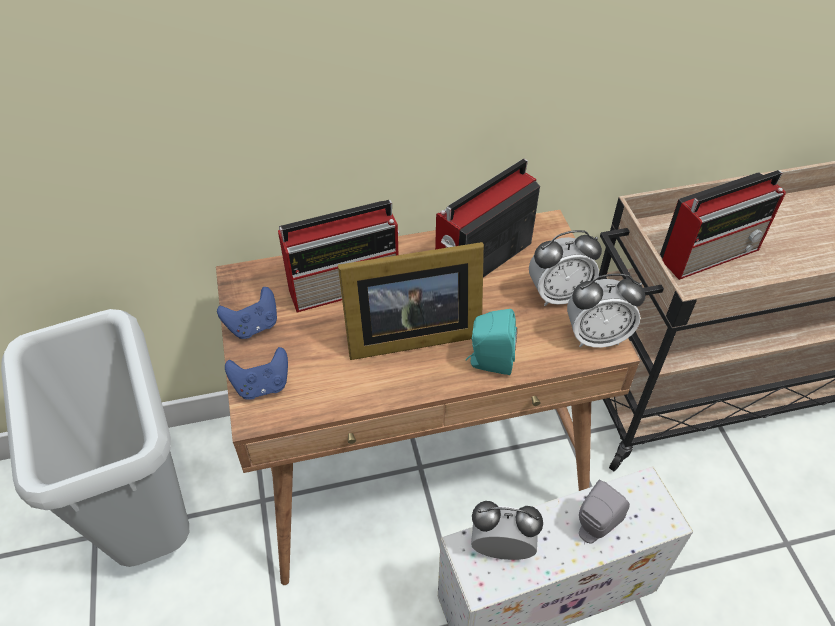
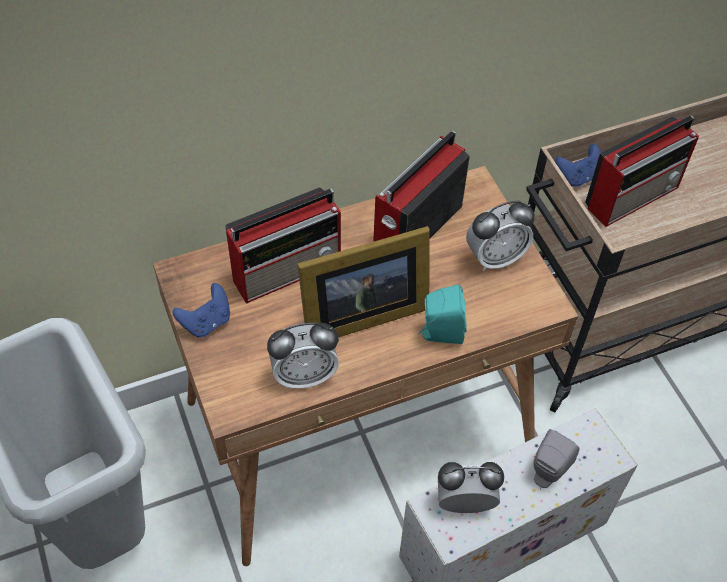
camera: 10 degrees left, 5 degrees up
blue game controller [225,347,288,400] -> blue game controller moved to [555,144,601,187]
alarm clock [567,274,645,348] -> alarm clock moved to [267,323,339,389]

